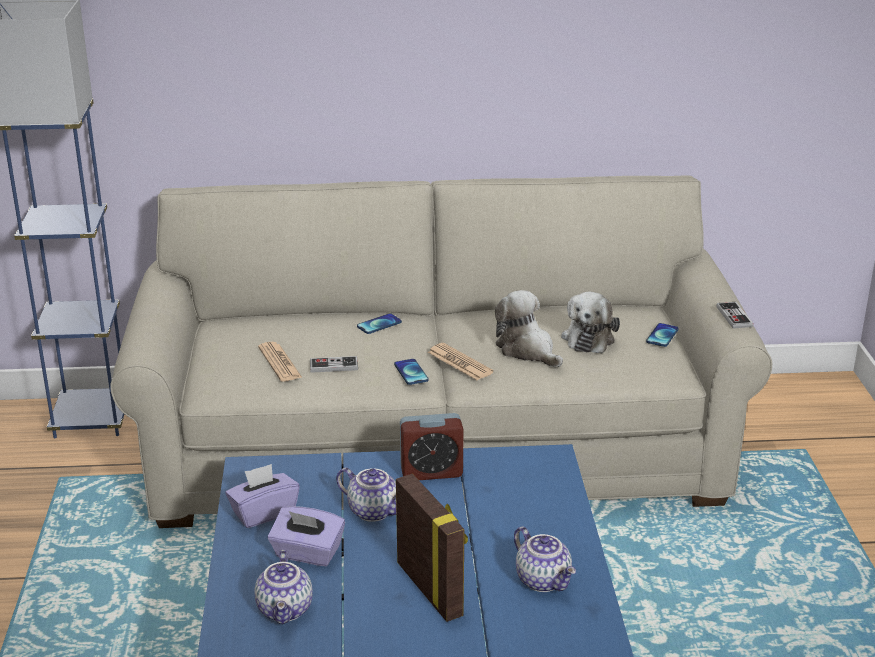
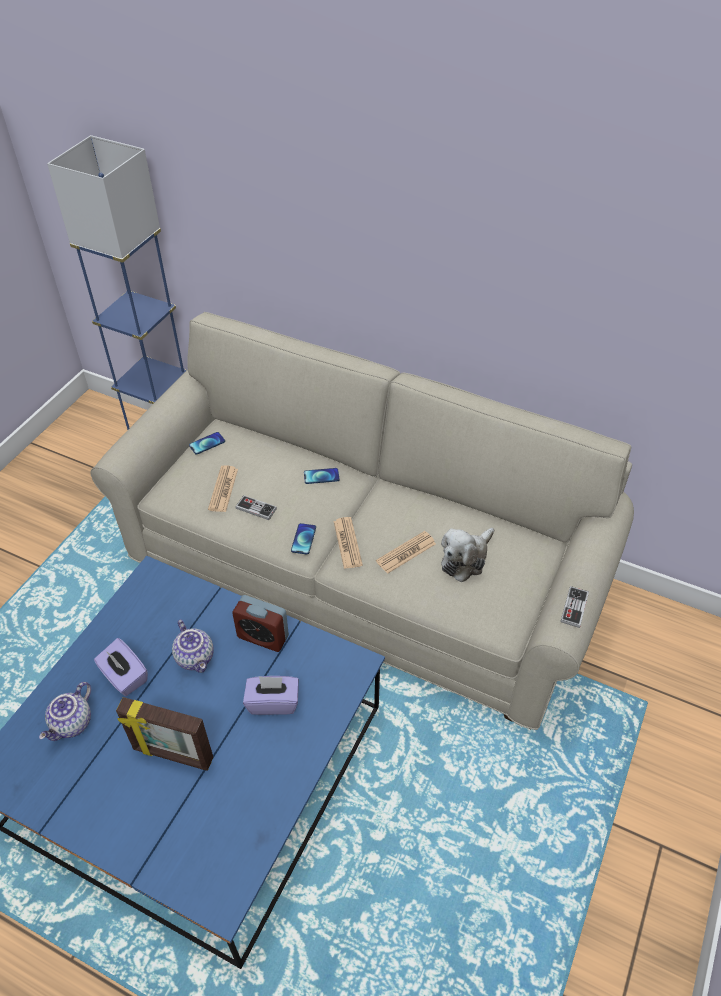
camera: 30 degrees right, 20 degrees up
purple tissue box [225,464,300,528] -> purple tissue box moved to [243,676,299,715]
picture frame [396,474,468,622] -> picture frame turned 105 degrees clockwise [116,697,213,771]
plush toy [495,290,563,367] -> newspaper [376,531,436,574]
teapot [514,526,576,592] -> none
phone [646,323,679,347] -> phone moved to [189,432,225,455]

